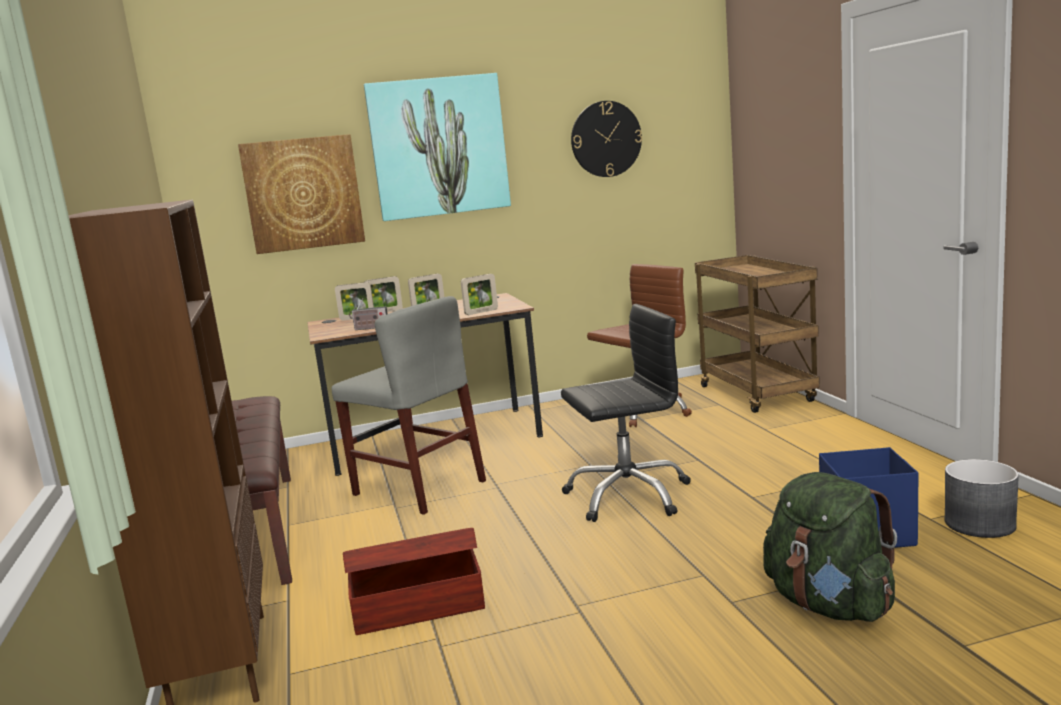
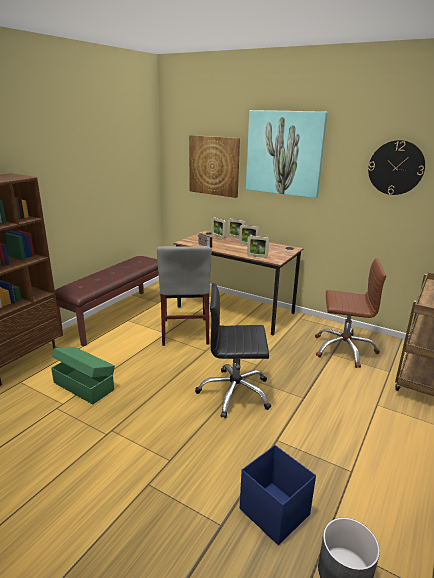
camera: 45 degrees right, 10 degrees up
brown storage box [343,528,485,635] -> green storage box [51,347,115,404]
black office chair [561,304,691,522] -> black office chair turned 150 degrees clockwise [195,283,271,418]
green backpack [763,472,897,622] -> none

